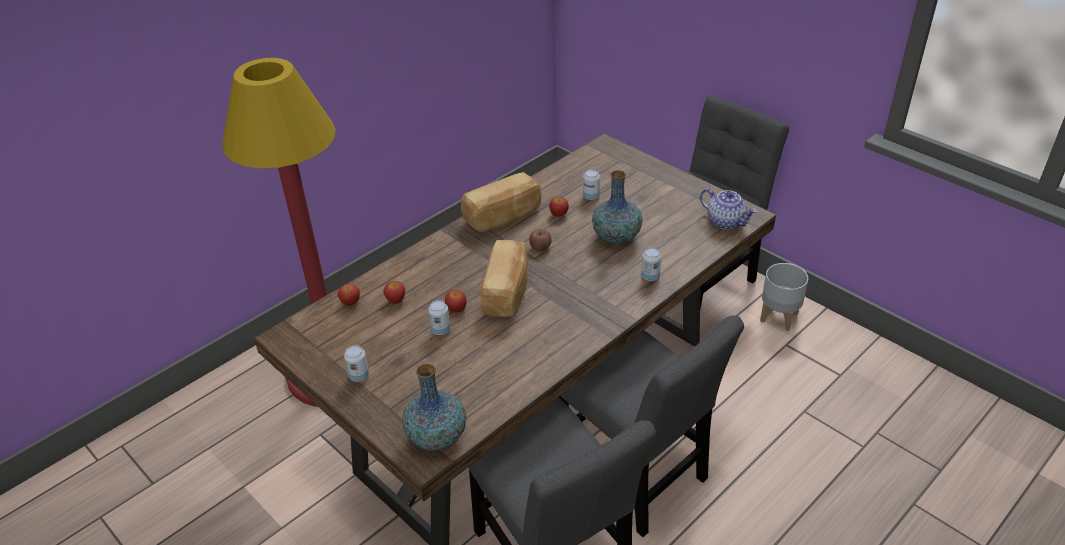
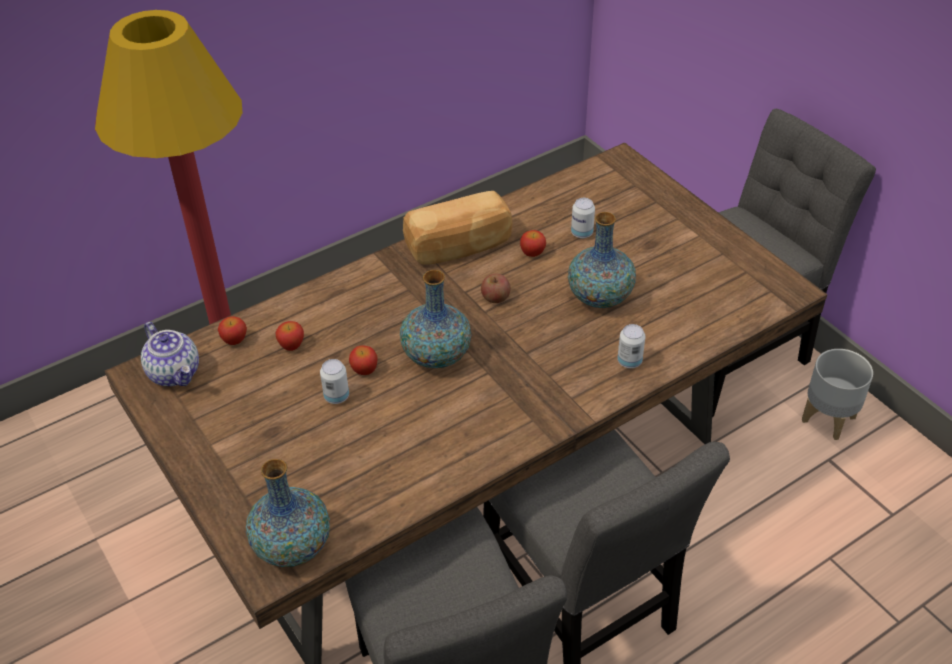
camera: 10 degrees right, 5 degrees up
can [344,345,369,382] -> none
bread [481,240,528,317] -> vase [400,270,472,368]
teapot [700,188,757,230] -> teapot moved to [141,322,199,386]

